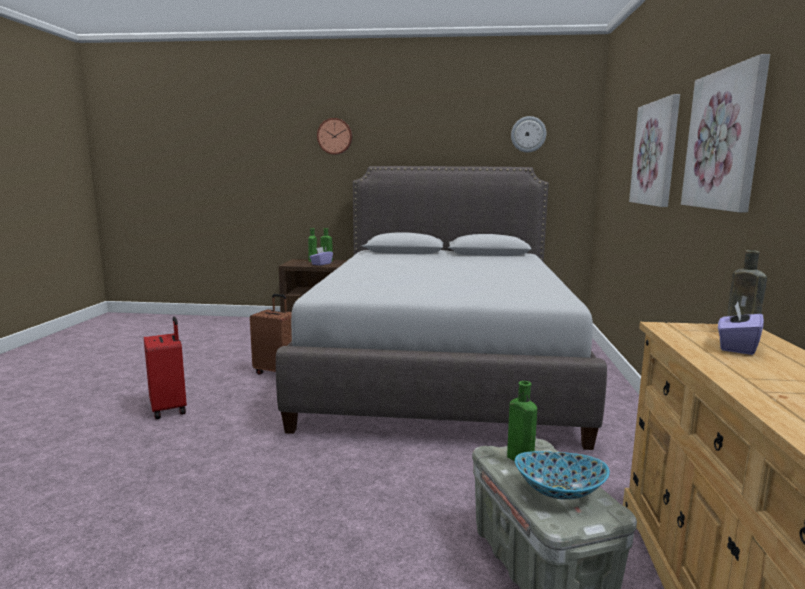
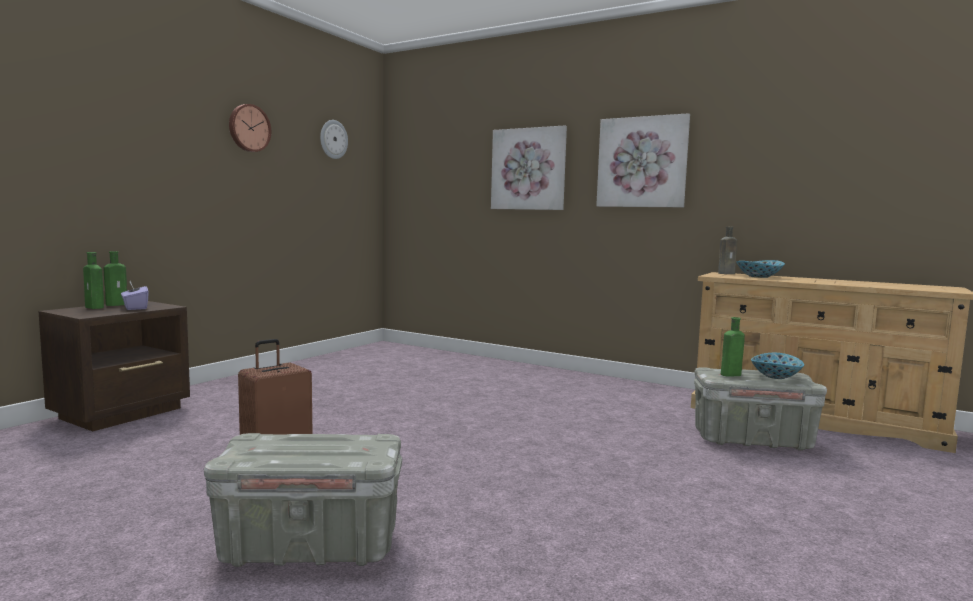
camera: 65 degrees left, 5 degrees down
red suitcase [144,317,187,419] -> grey storage box [204,433,402,567]
grey bed [276,166,607,450] -> none
wall clock [317,118,352,155] -> wall clock moved to [229,104,271,152]
purple tissue box [718,302,764,355] -> bowl [736,260,785,278]

